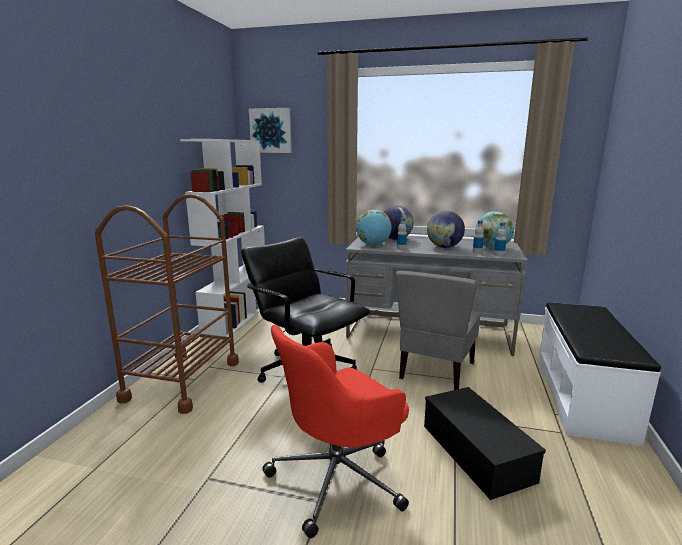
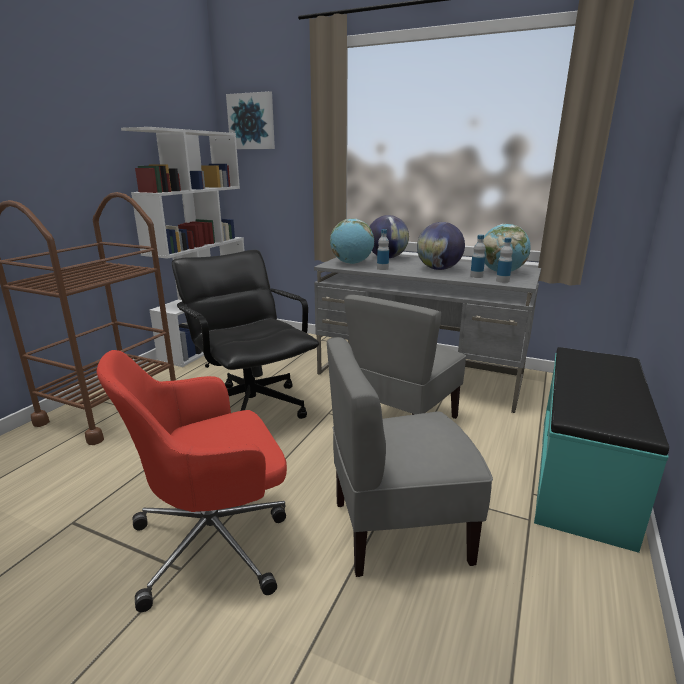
camera: 10 degrees right, 5 degrees up
black storage box [424,387,546,500] -> grey chair [327,337,493,577]
white bench [538,302,661,446] -> turquoise bench [534,347,669,553]

